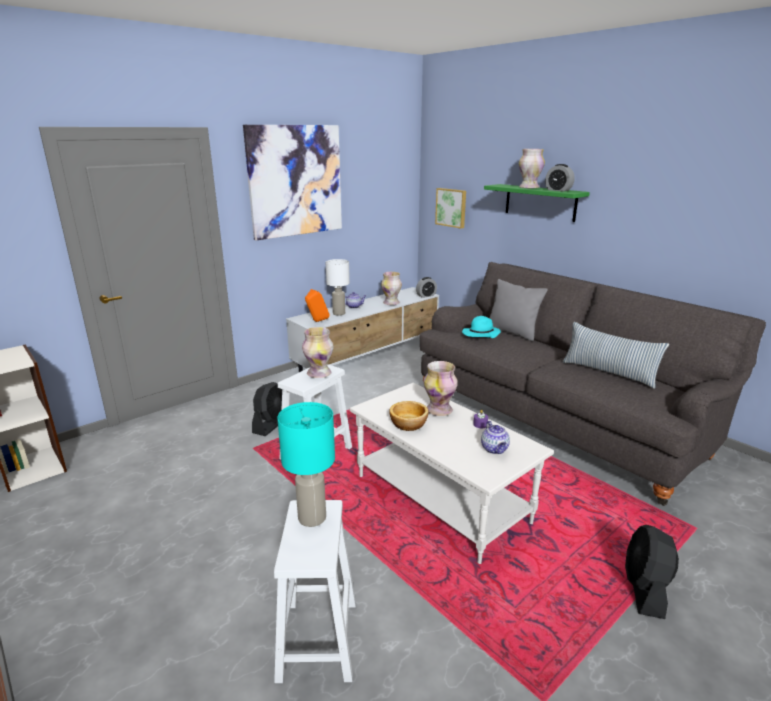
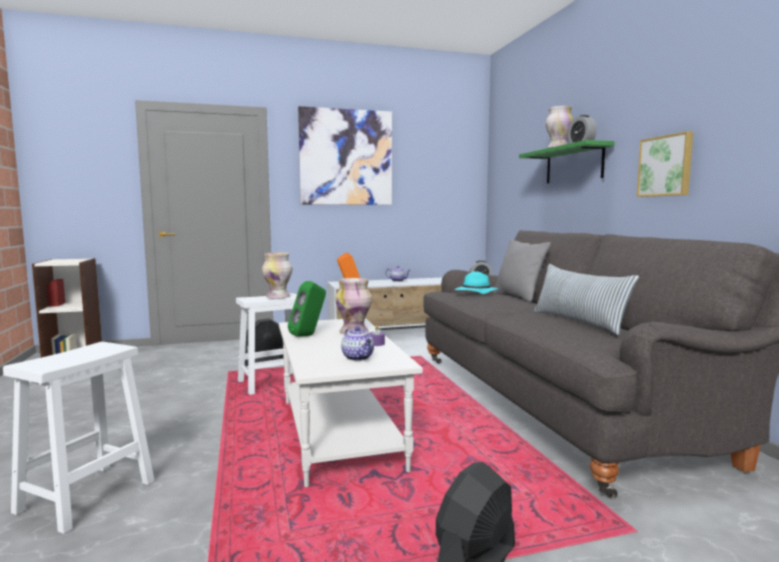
camera: 25 degrees right, 15 degrees down
turquoise table lamp [277,402,335,527] -> none
white table lamp [326,259,350,316] -> none
vase [381,272,402,305] -> none
bowl [389,401,429,431] -> green speaker [288,281,326,337]
picture [435,188,466,229] -> picture moved to [637,131,693,197]
teapot [481,421,510,454] -> teapot turned 45 degrees counterclockwise [341,326,374,361]

